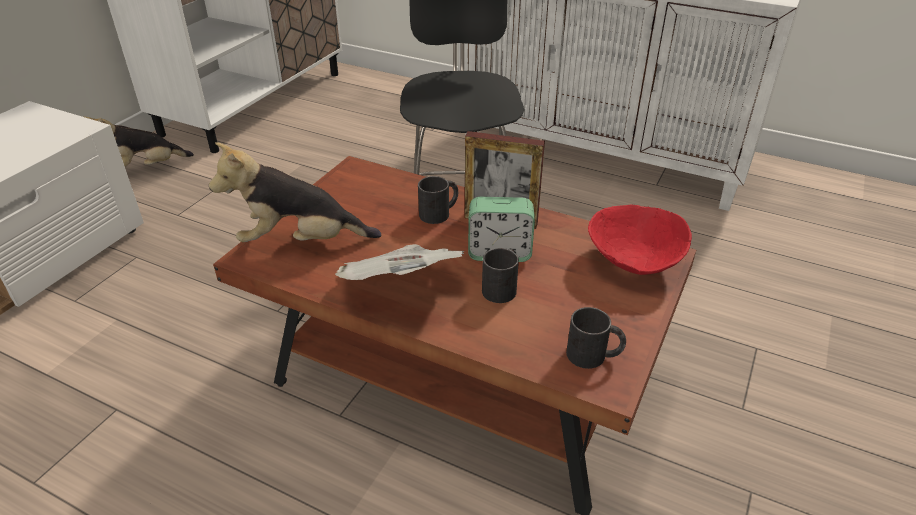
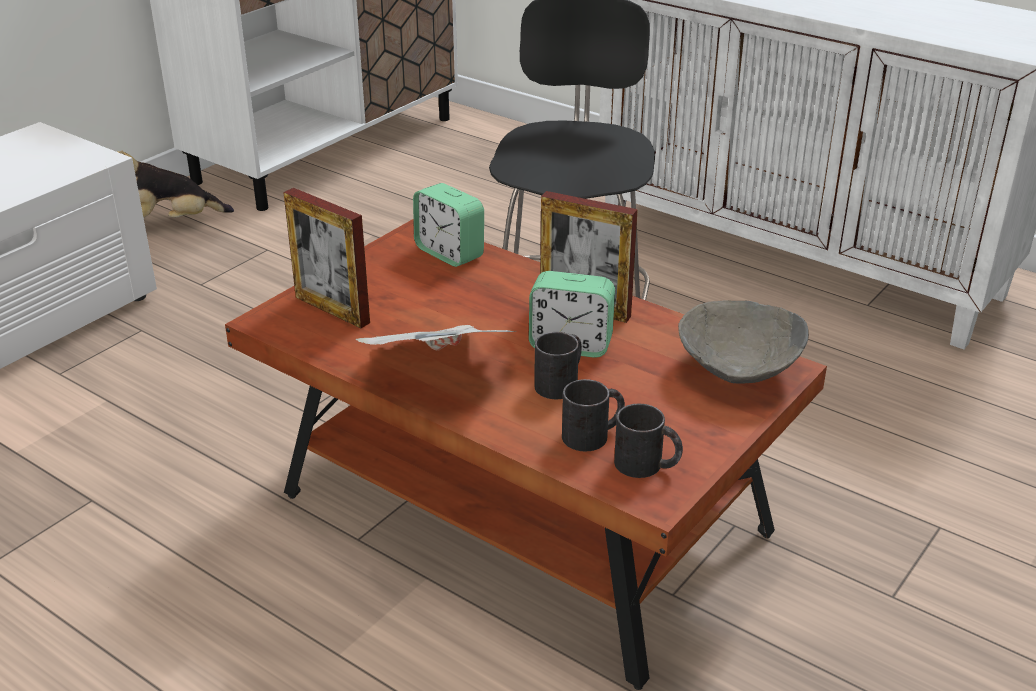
camera: 10 degrees right, 5 degrees down
plush toy [209,142,381,242] -> picture frame [283,188,370,328]
black mug [418,176,458,224] -> black mug moved to [562,379,625,452]
red bowl [588,205,692,275] -> grey bowl [678,300,809,384]
none -> alarm clock [413,183,484,267]

